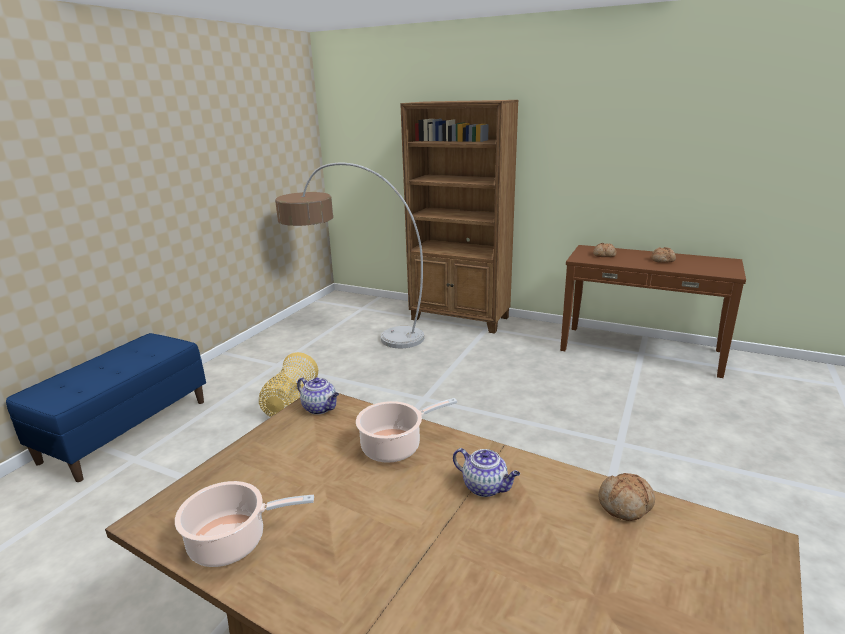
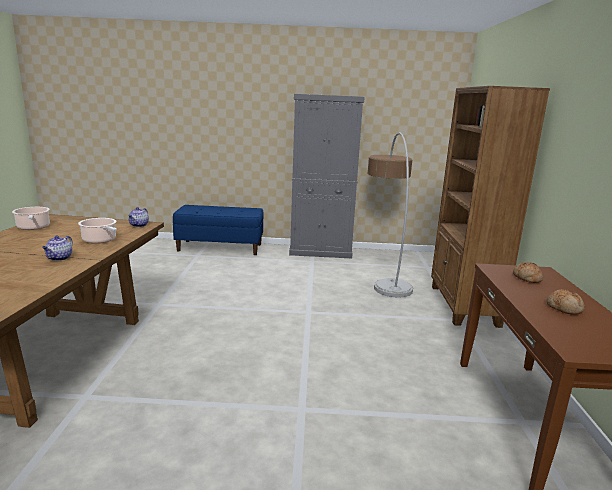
camera: 65 degrees right, 5 degrees down
basket [259,352,318,417] -> none
bread [599,473,655,521] -> none
none -> grey cabinet [289,94,365,258]

